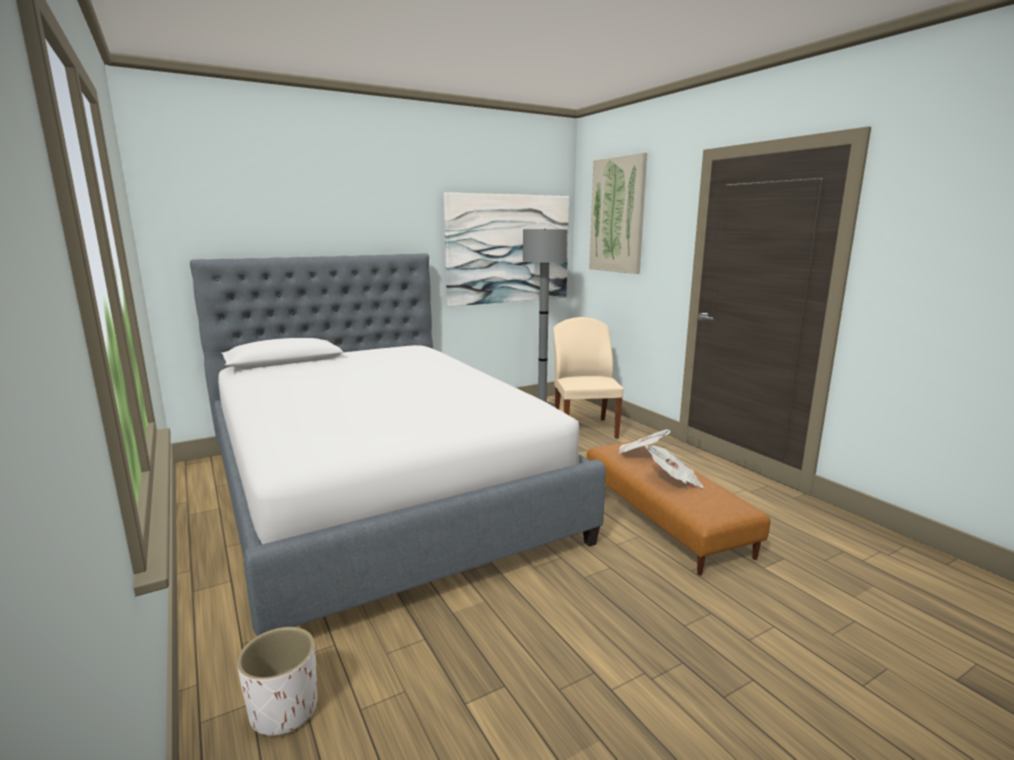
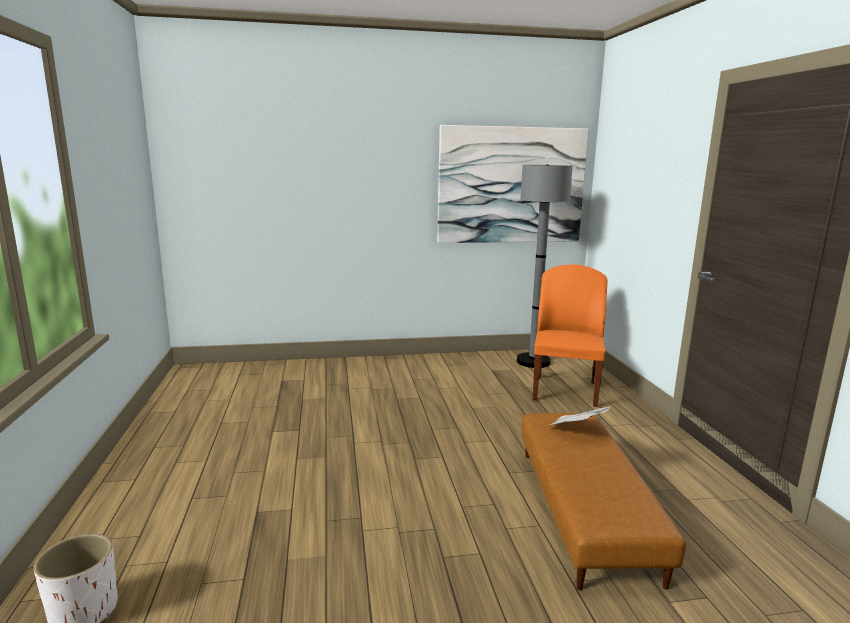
camera: 20 degrees right, 0 degrees up
bed [190,253,606,636] -> none
beige chair [553,317,624,439] -> orange chair [533,264,607,407]
picture [589,153,647,274] -> none
newspaper [645,446,704,488] -> none

